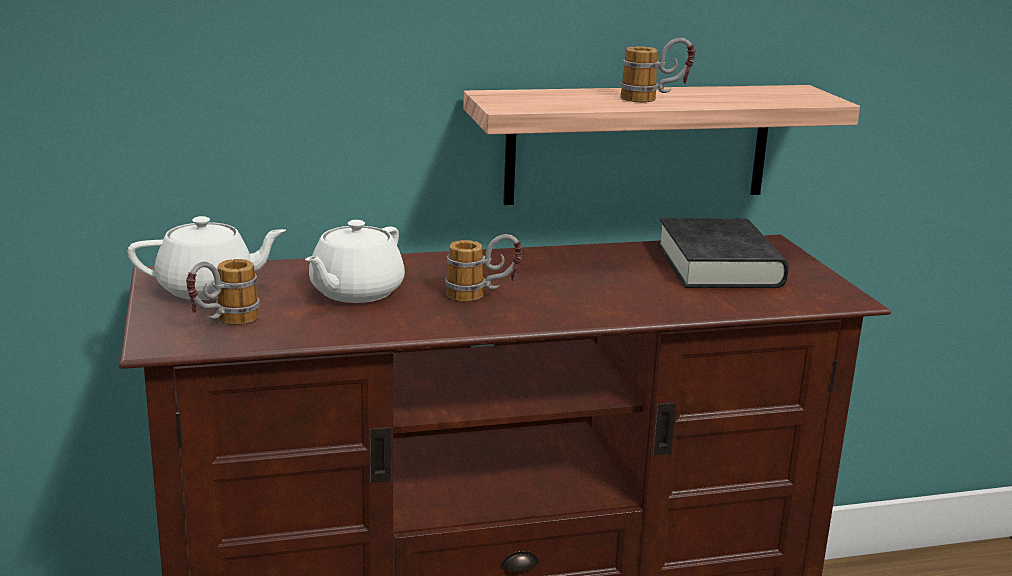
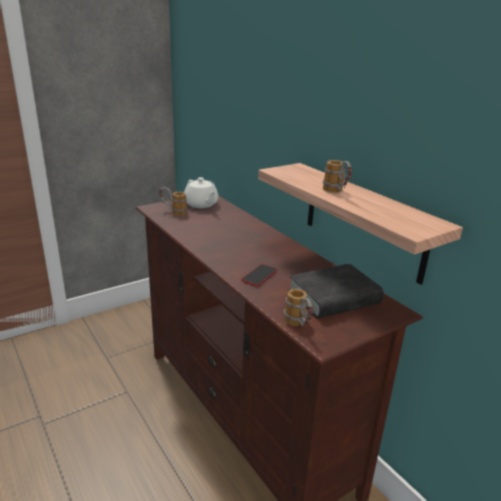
camera: 70 degrees right, 5 degrees up
white teapot [305,220,405,303] -> none
mug [445,234,523,302] -> mug moved to [284,289,313,327]
none -> phone [241,264,277,286]

